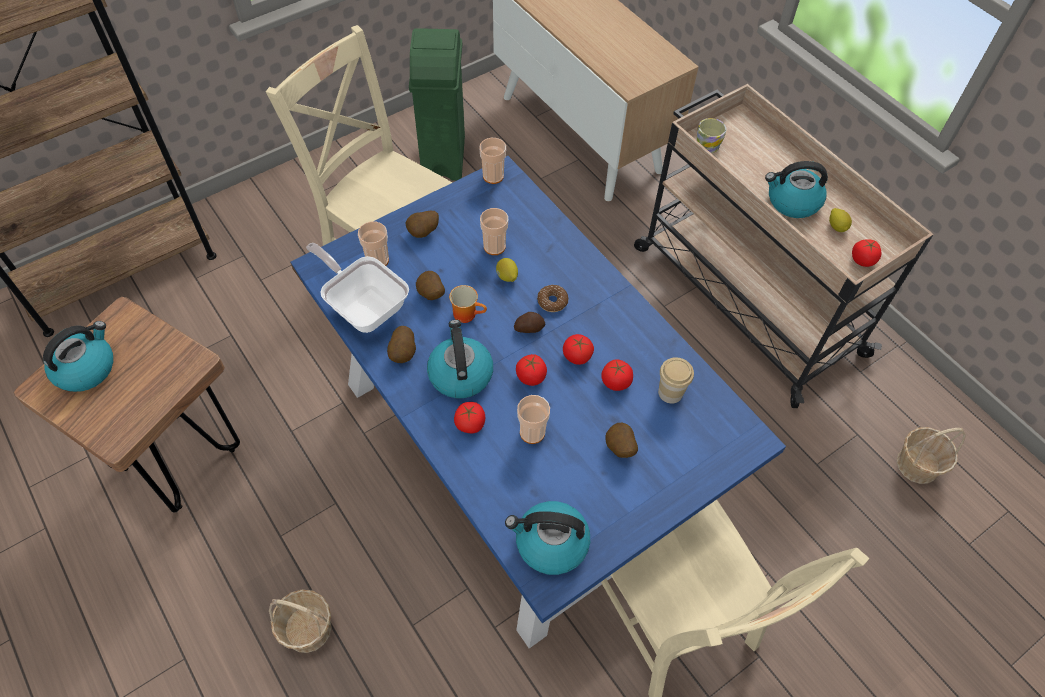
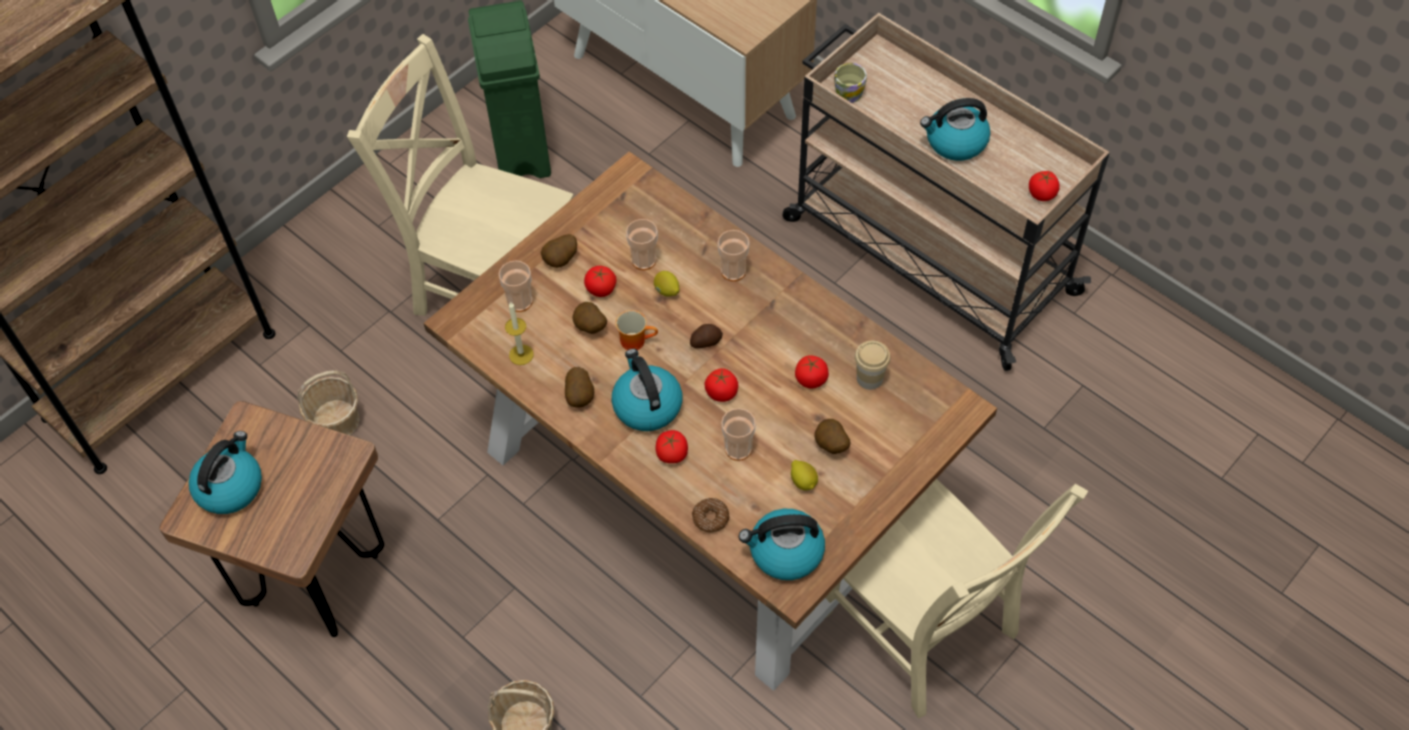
camera: 10 degrees left, 0 degrees up
blue dining table [290,156,786,648] -> brown dining table [424,152,997,691]
frying pan [306,243,409,333] -> candle [505,301,533,365]
cup [479,138,506,184] -> cup moved to [718,230,749,281]
donut [537,285,569,312] -> donut moved to [692,498,730,533]
tomato [563,334,594,365] -> tomato moved to [584,266,616,297]
lemon [829,208,852,232] -> lemon moved to [791,460,818,491]
basket [897,427,966,484] -> basket moved to [298,370,360,435]

